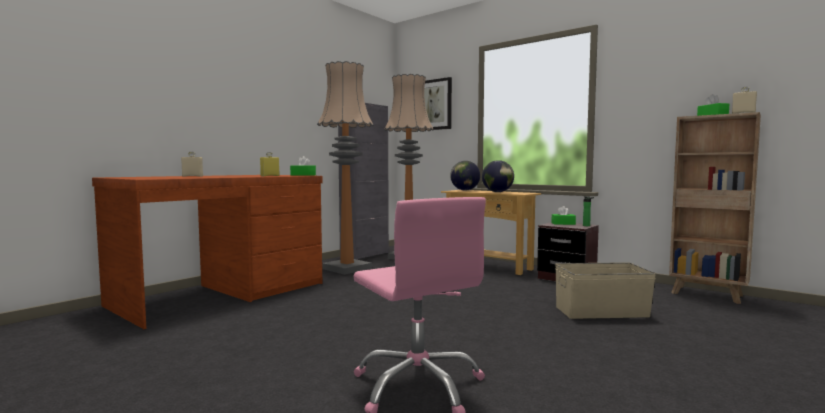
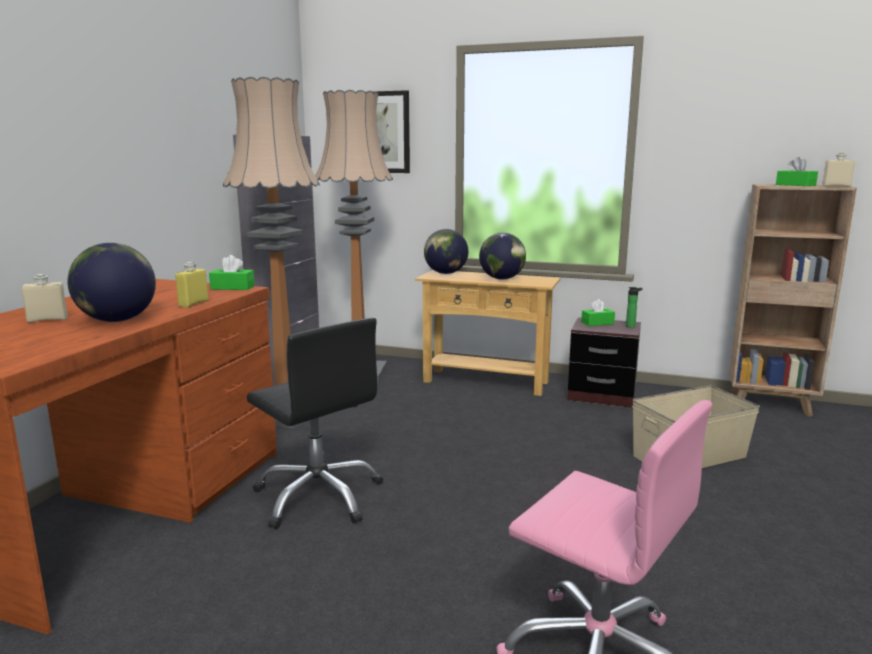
camera: 20 degrees left, 10 degrees up
none -> globe [67,243,156,322]
none -> black office chair [247,318,383,529]

